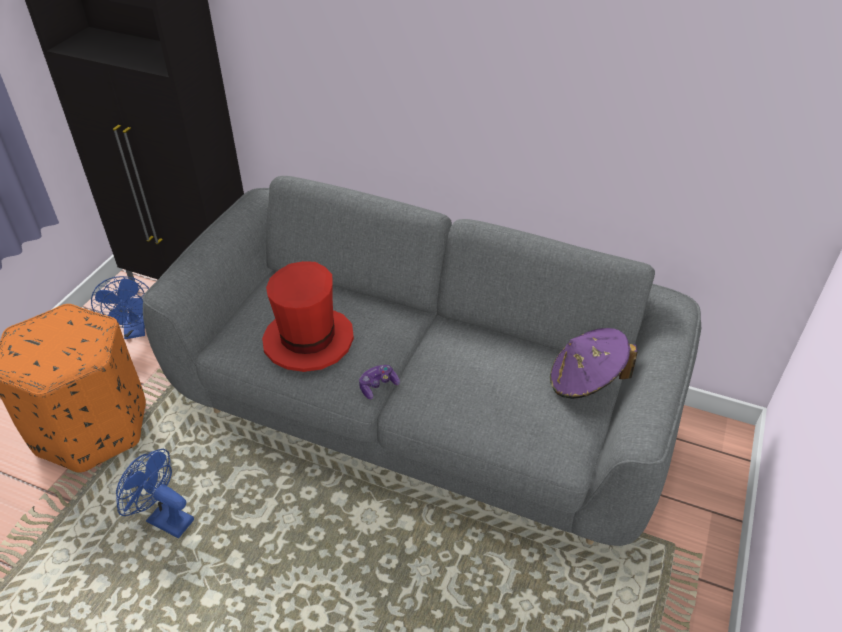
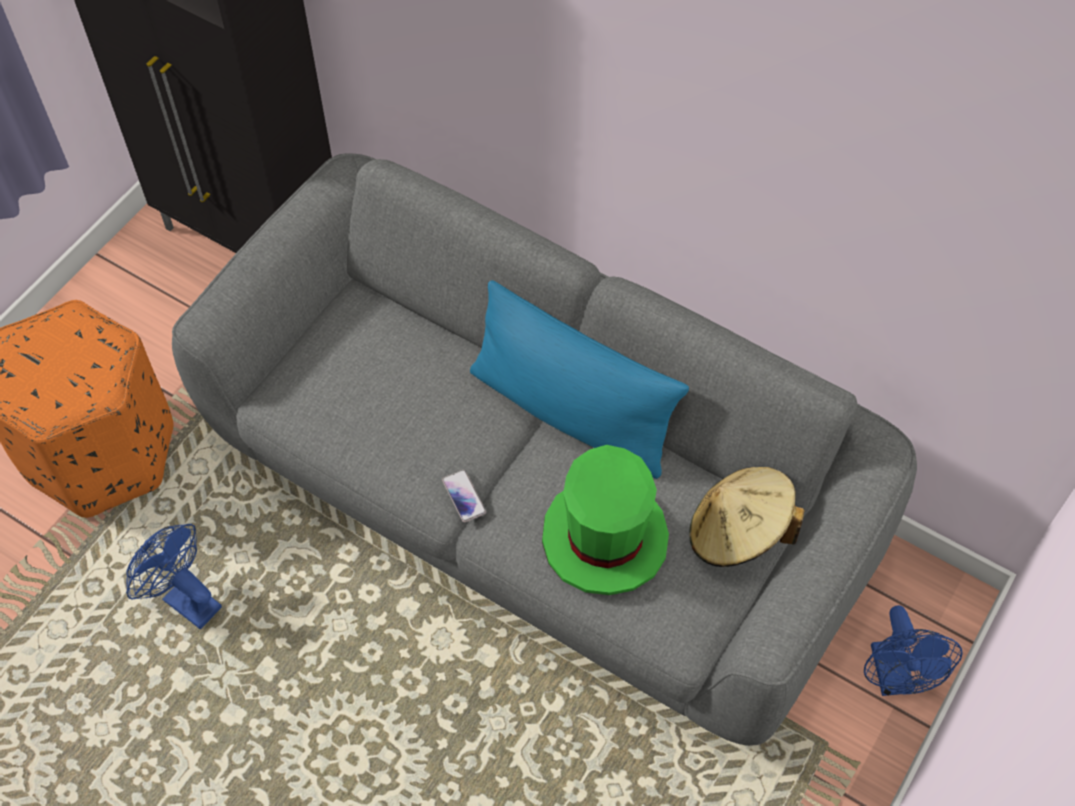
camera: 10 degrees right, 15 degrees up
blue fan [91,276,149,339] -> blue fan moved to [864,605,963,696]
red hat [262,261,354,372] -> none
game controller [359,365,400,399] -> phone [442,470,486,522]
purple hat [550,328,637,399] -> beige hat [689,467,805,567]
none -> blue pillow [470,280,689,479]
none -> green hat [542,445,669,595]

